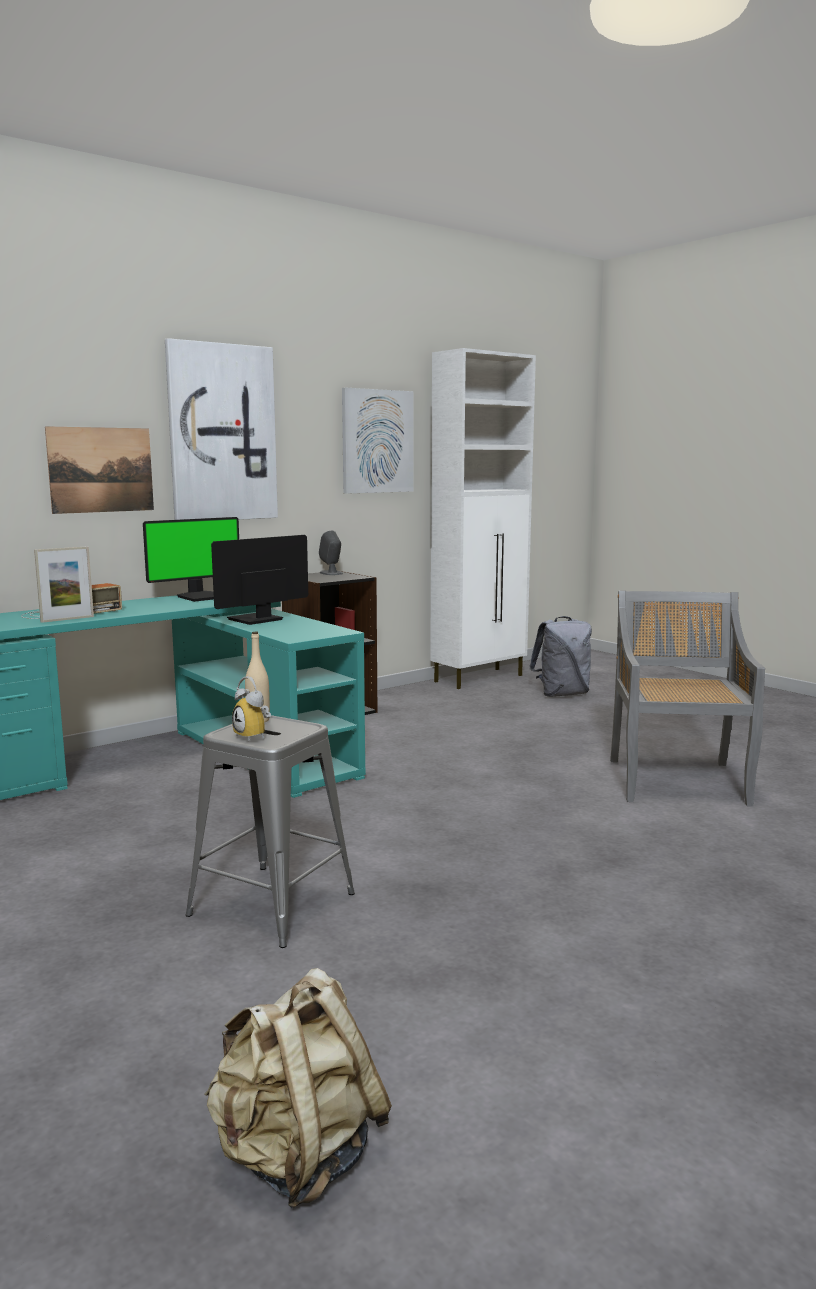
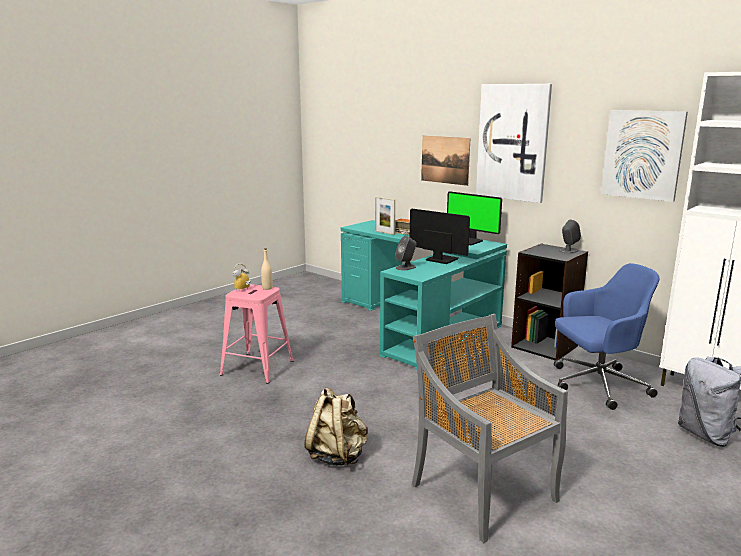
camera: 80 degrees right, 5 degrees up
grey stool [186,715,355,948] -> pink stool [220,284,293,384]
beige backpack [205,968,392,1208] -> beige backpack moved to [304,387,368,466]
grey chair [610,591,765,807] -> grey chair turned 120 degrees counterclockwise [412,314,568,543]
none -> grey speaker [395,236,416,270]
none -> blue office chair [554,263,659,410]

